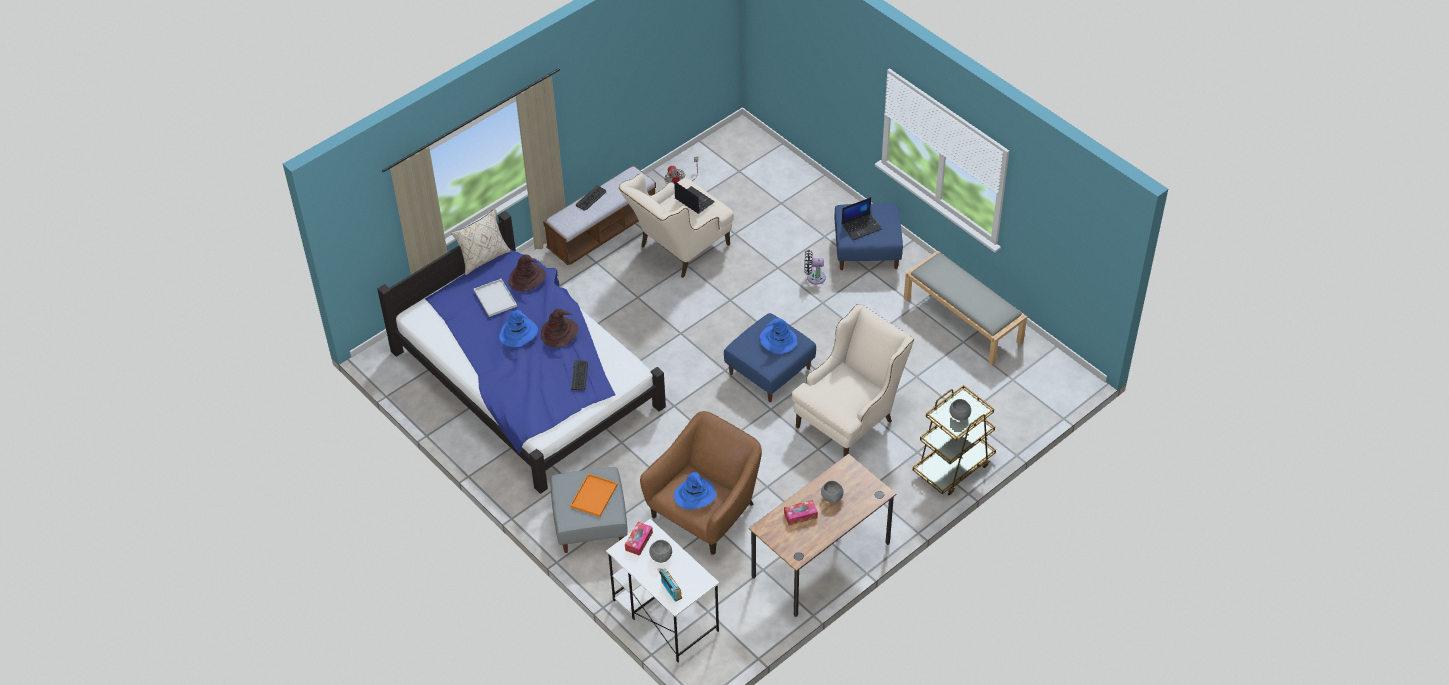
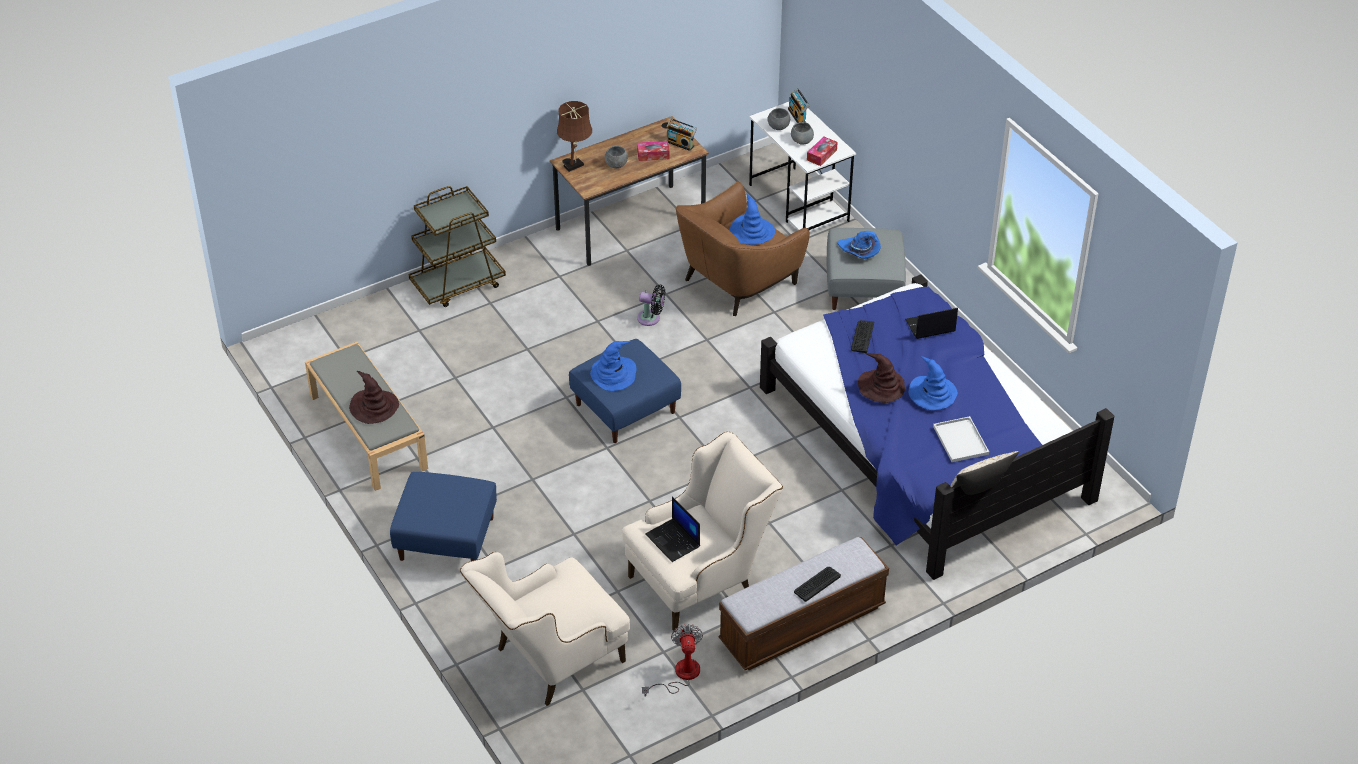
camera: 170 degrees left, 5 degrees down
brown hat [508,255,546,291] -> brown hat moved to [349,371,399,424]
orange tray [570,474,618,517] -> blue hat [838,231,881,259]
beige armchair [792,304,914,457] -> beige armchair moved to [460,552,630,706]
black fan [804,250,826,285] -> black fan moved to [637,284,665,326]
laptop [842,197,882,240] -> laptop moved to [905,308,958,339]
grey bowl [950,399,971,421] -> grey bowl moved to [767,108,790,130]
none -> brown table lamp [557,101,592,172]
none -> radio [666,118,697,151]

